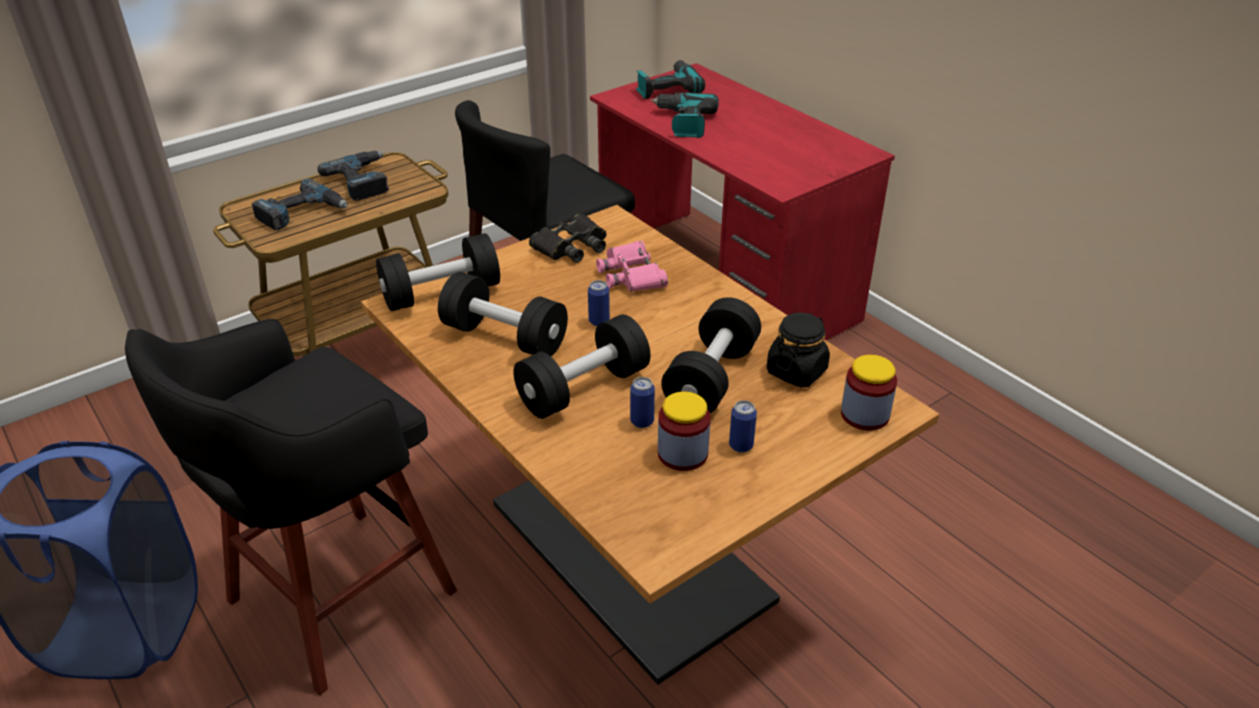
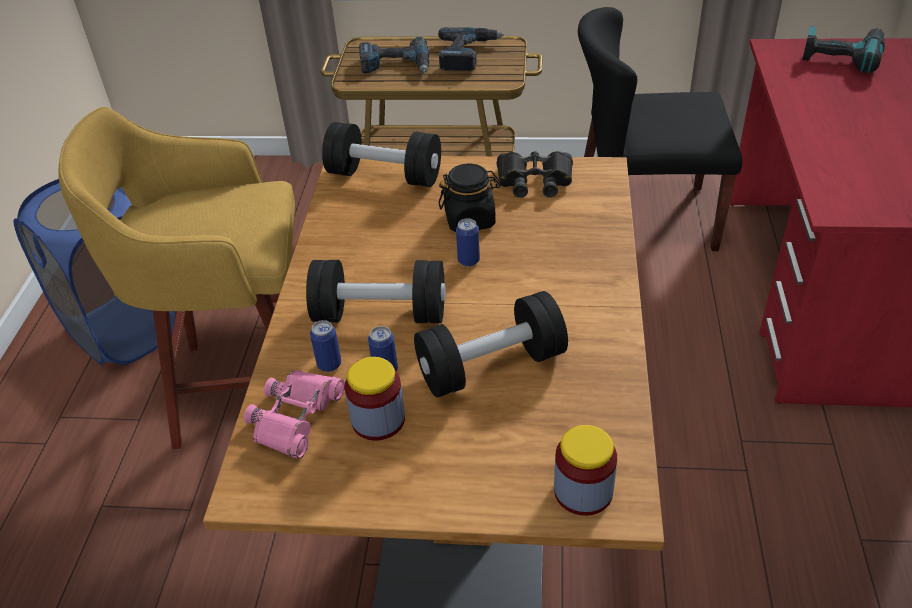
camera: 45 degrees right, 5 degrees up
black stool [125,319,457,695] -> yellow stool [58,107,295,449]
black dumbbell [438,272,568,356] -> none
pink binoculars [596,240,668,292] -> pink binoculars moved to [244,370,345,459]
power drill [650,92,719,138] -> none
can [729,400,757,453] -> can moved to [310,320,341,372]
black jar [767,313,830,387] -> black jar moved to [439,163,501,232]

